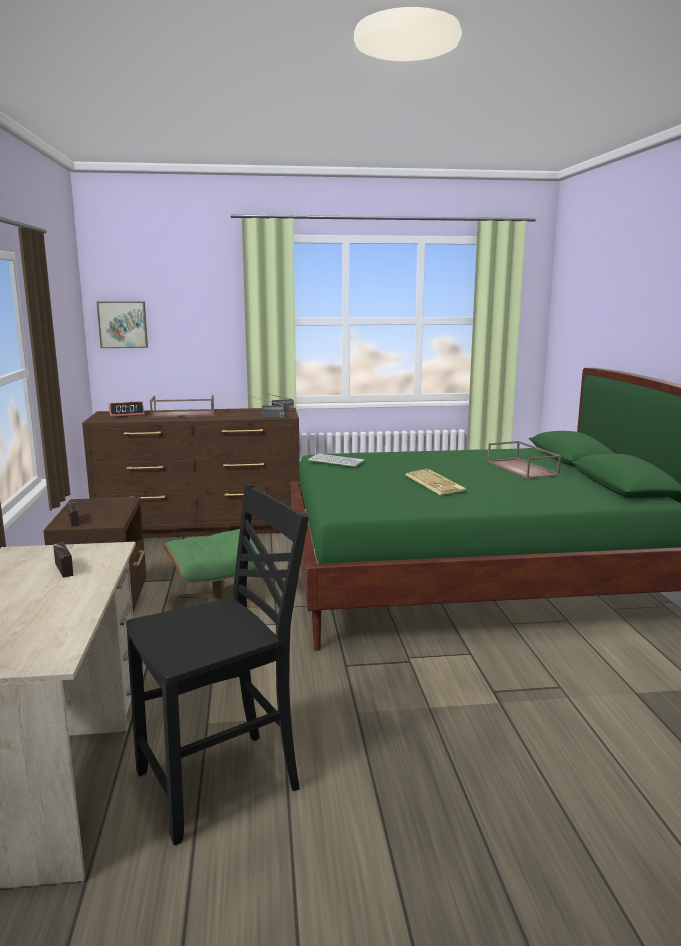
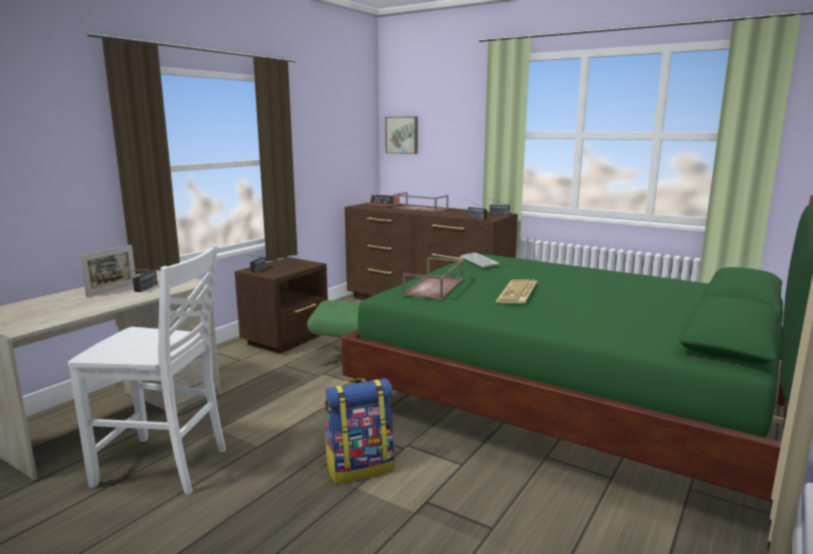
camera: 40 degrees right, 0 degrees up
black chair [126,485,309,845] -> white chair [68,245,226,494]
brown tray [487,441,561,479] -> brown tray moved to [403,257,464,300]
none -> picture frame [80,245,136,297]
none -> backpack [324,378,395,484]

